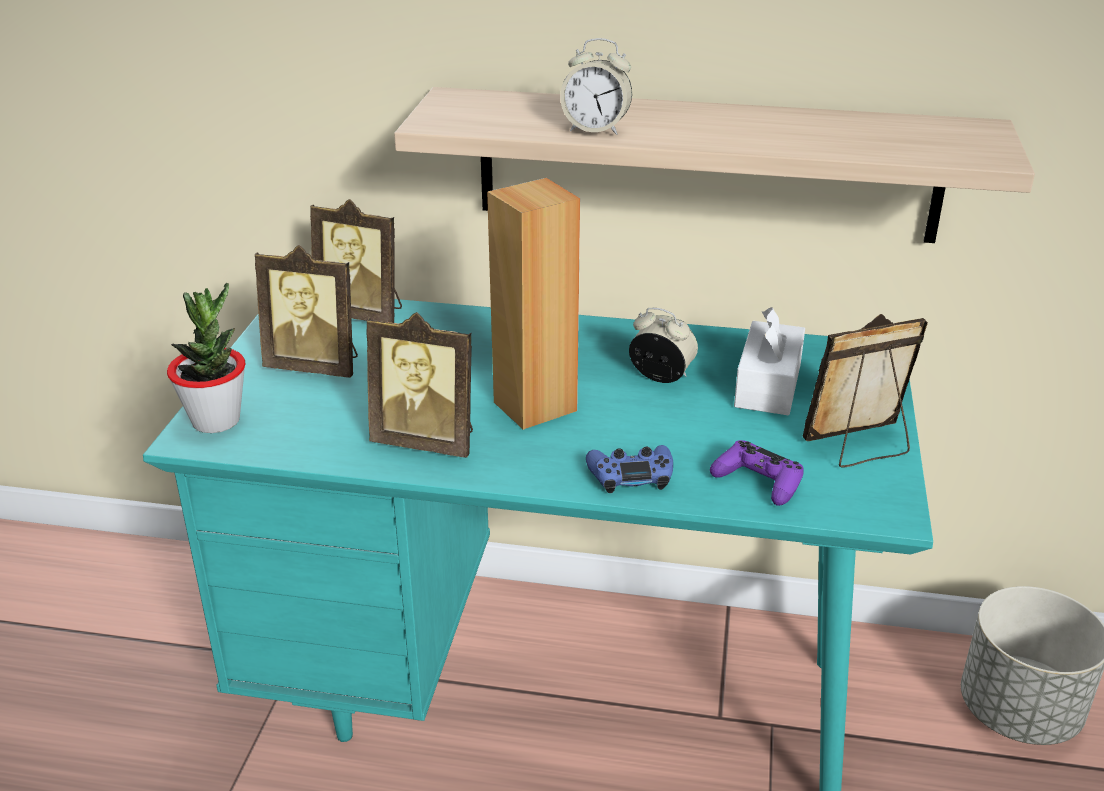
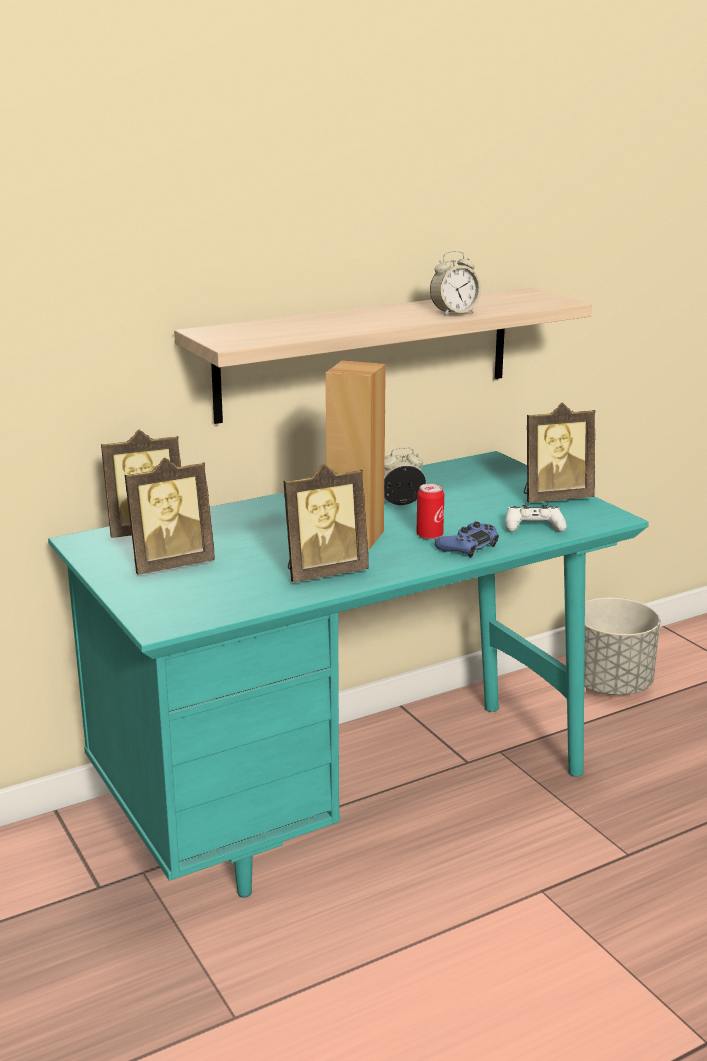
camera: 40 degrees left, 10 degrees down
potted plant [167,283,245,433] -> none
alarm clock [560,38,632,135] -> alarm clock moved to [430,250,481,316]
purple game controller [710,440,804,506] -> white game controller [506,505,567,532]
white tissue box [734,307,805,415] -> none
picture frame [803,314,928,468] -> picture frame turned 135 degrees counterclockwise [524,403,595,503]
none -> can [416,484,444,540]

